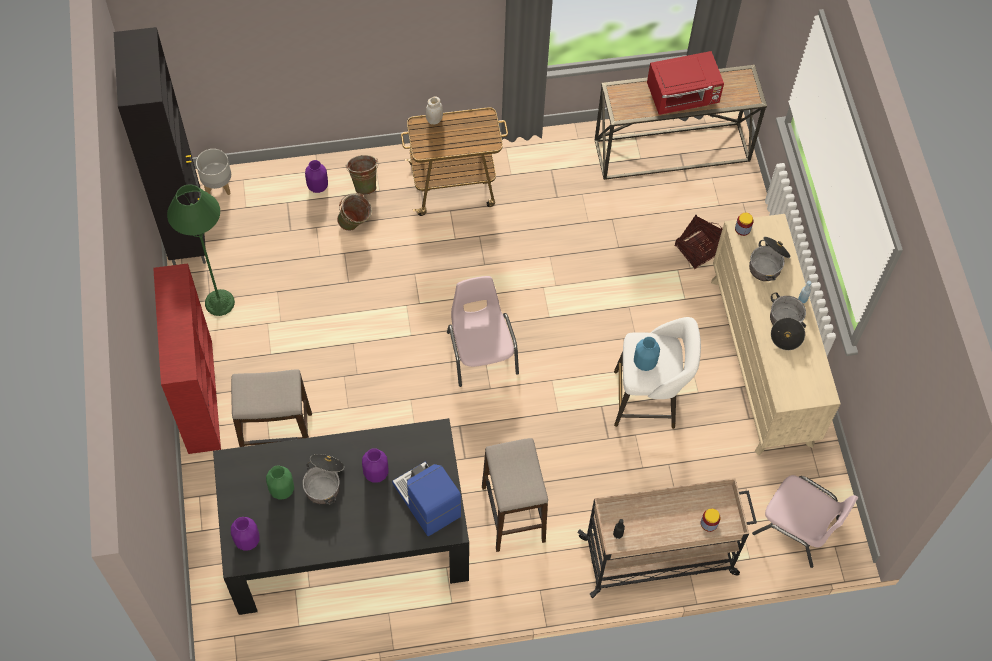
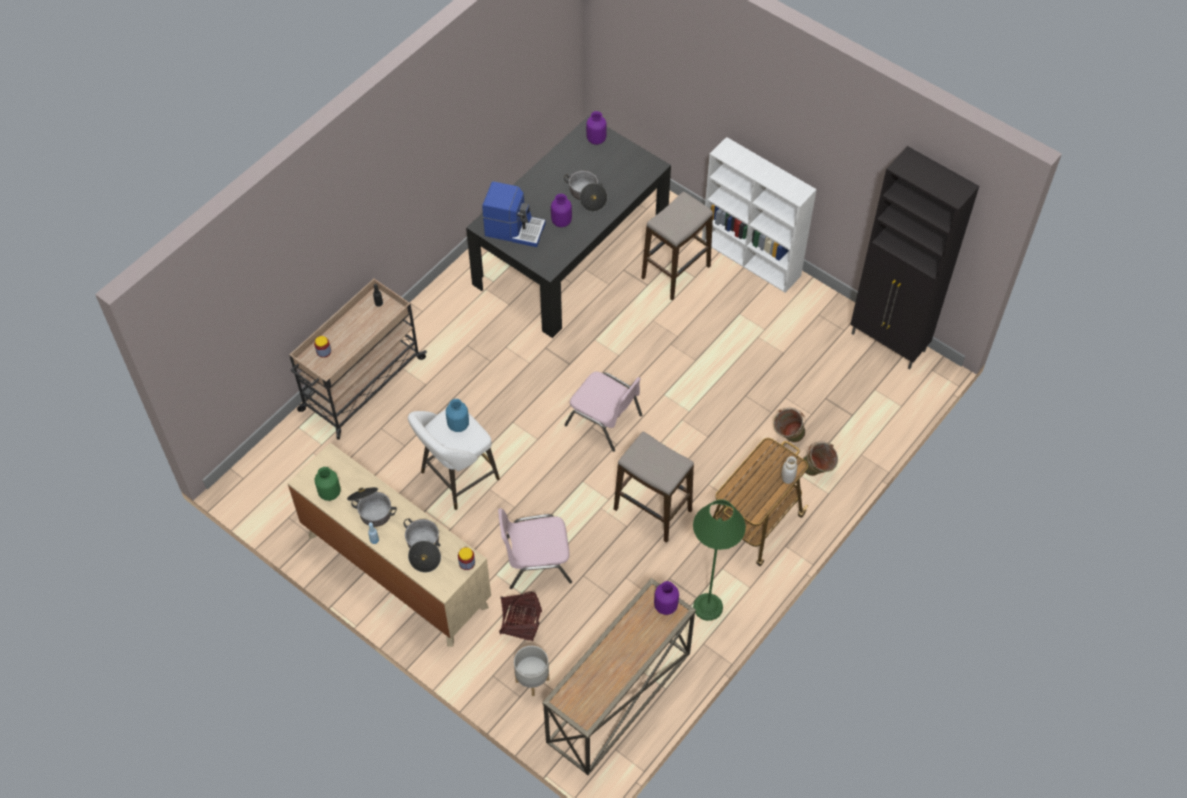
camera: 140 degrees right, 5 degrees down
red bookcase [153,263,221,454] -> white bookcase [702,137,817,293]
green floor lamp [167,184,235,316] -> green floor lamp moved to [693,499,746,621]
grey planter [196,149,231,195] -> grey planter moved to [514,646,549,696]
green vase [266,465,294,500] -> green vase moved to [314,467,341,501]
purple vase [305,160,328,193] -> purple vase moved to [654,581,679,615]
stool [482,438,548,552] -> stool moved to [614,432,694,543]
red microwave [647,51,724,115] -> none
pink chair [752,475,858,568] -> pink chair moved to [498,508,572,589]

